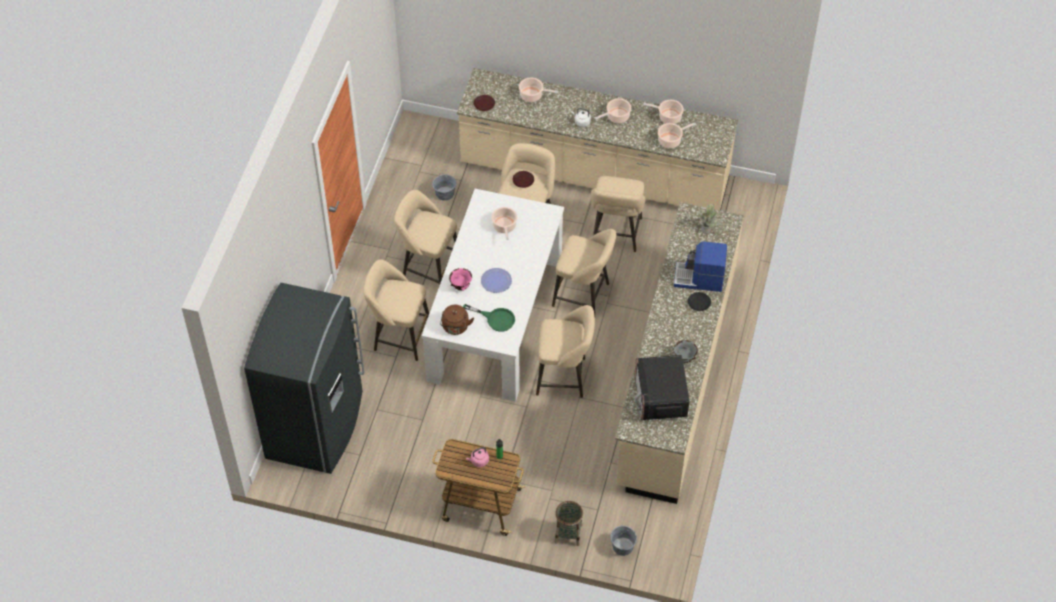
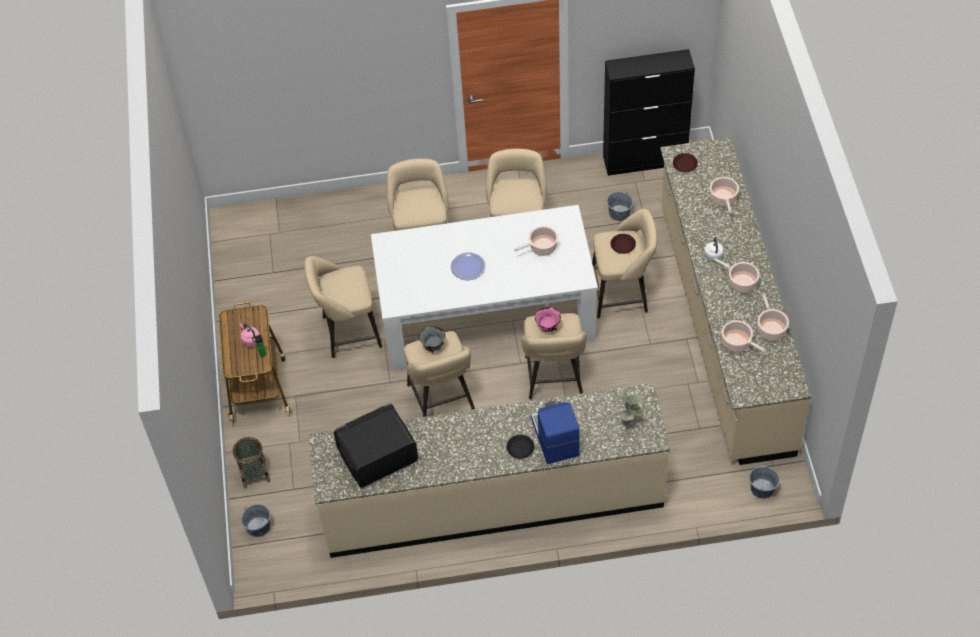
camera: 70 degrees right, 0 degrees up
grey fridge [244,283,364,474] -> none
brown kettle [440,305,474,335] -> none
pink bowl [449,268,472,291] -> pink bowl moved to [535,307,561,332]
green frying pan [463,304,515,332] -> none
beige stool [591,176,645,252] -> beige stool moved to [304,256,382,358]
grey bowl [674,340,698,363] -> grey bowl moved to [419,326,445,353]
none -> black cabinet [603,49,695,176]
none -> grey bucket [749,464,780,499]

